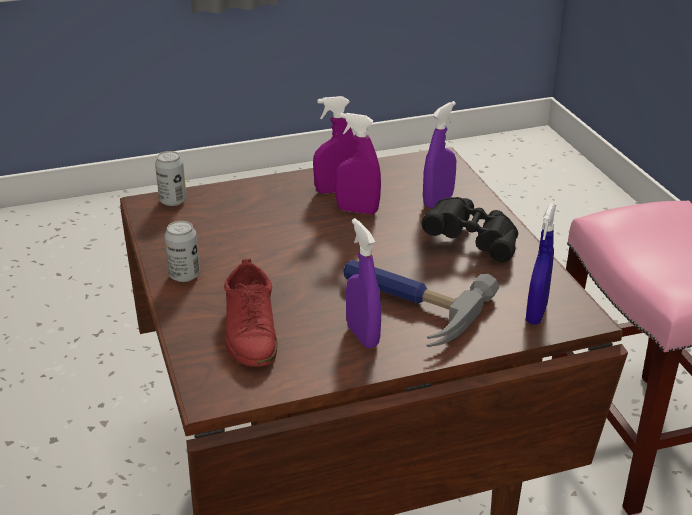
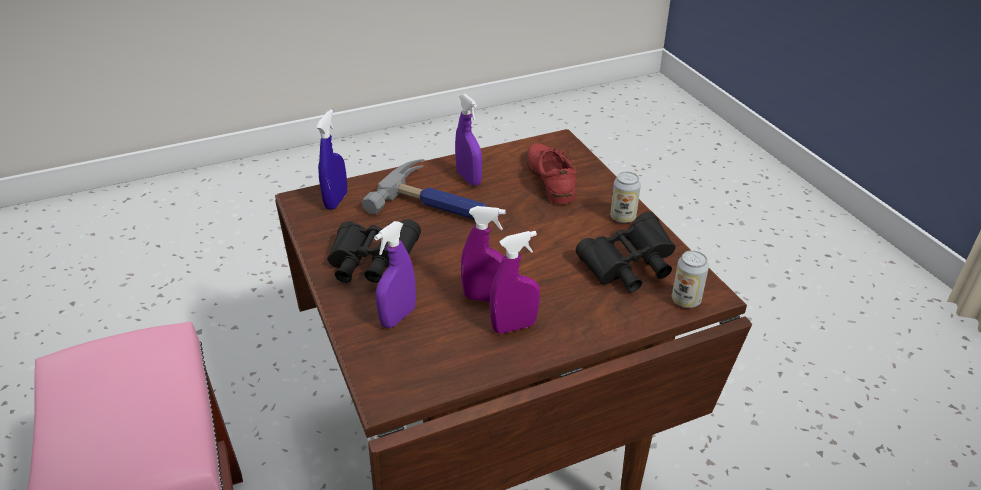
camera: 175 degrees right, 5 degrees up
none -> black binoculars [576,212,676,292]

